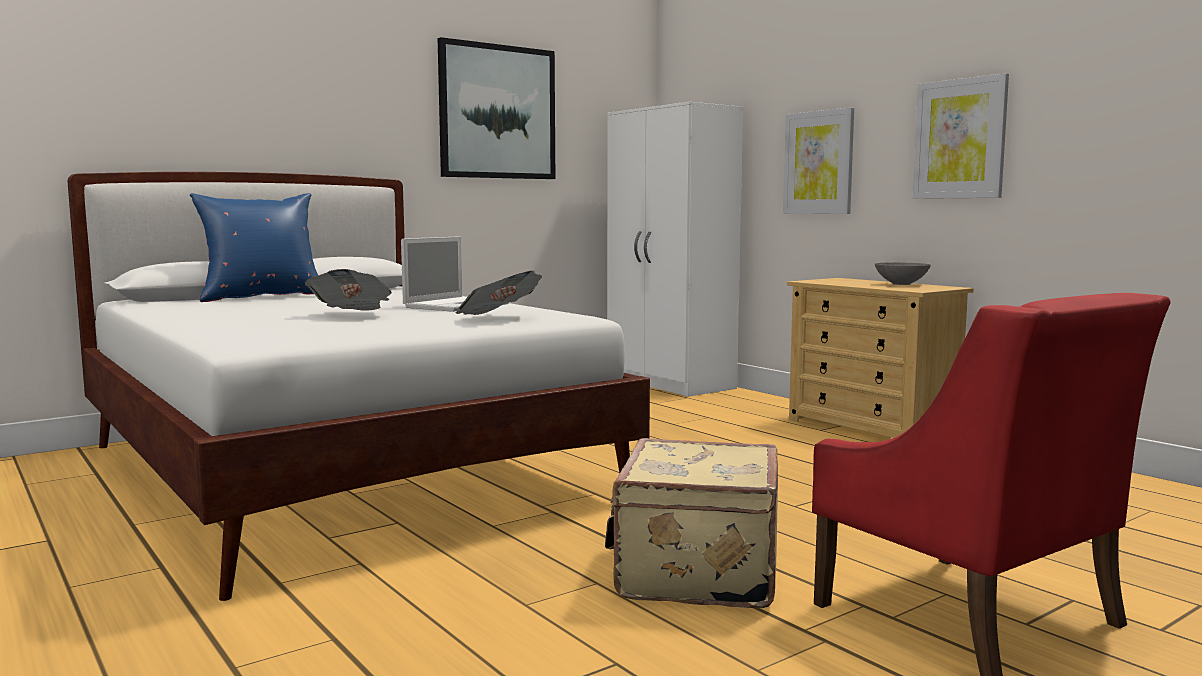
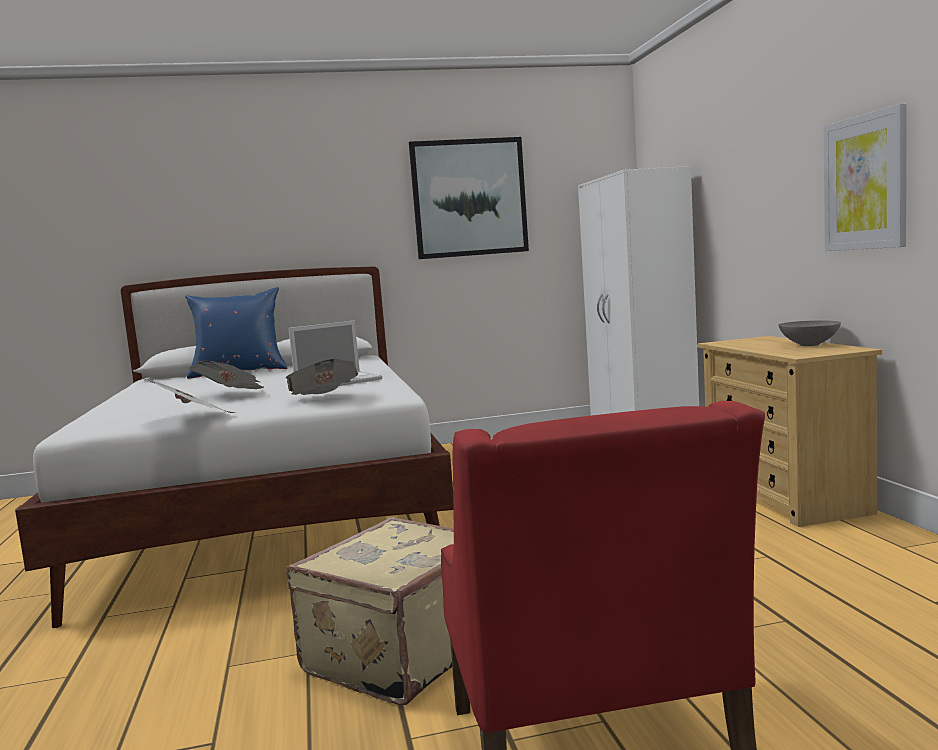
camera: 25 degrees right, 0 degrees up
picture [783,107,854,214] -> none
none -> newspaper [140,378,235,413]

